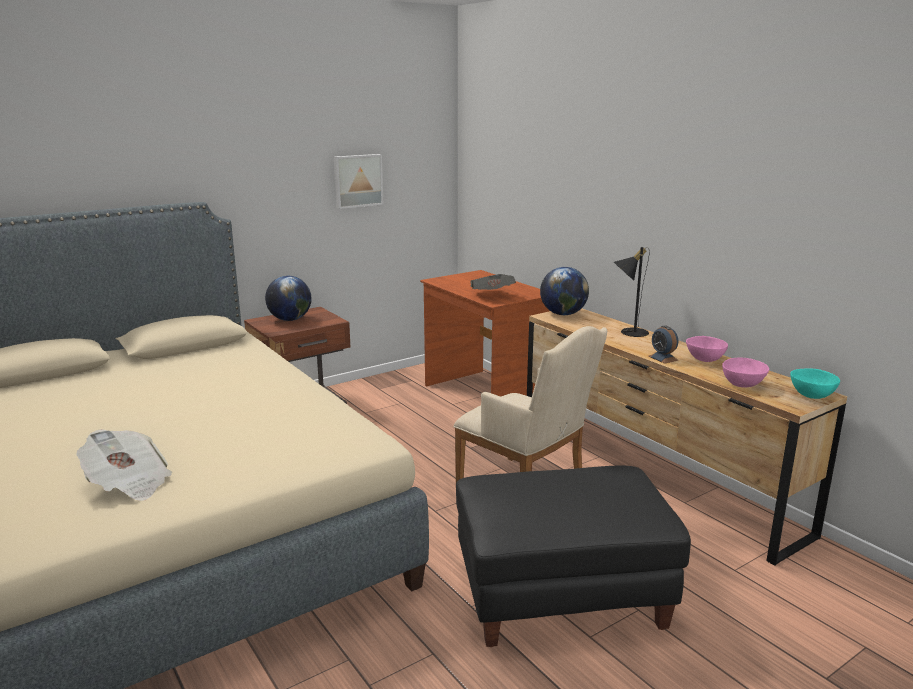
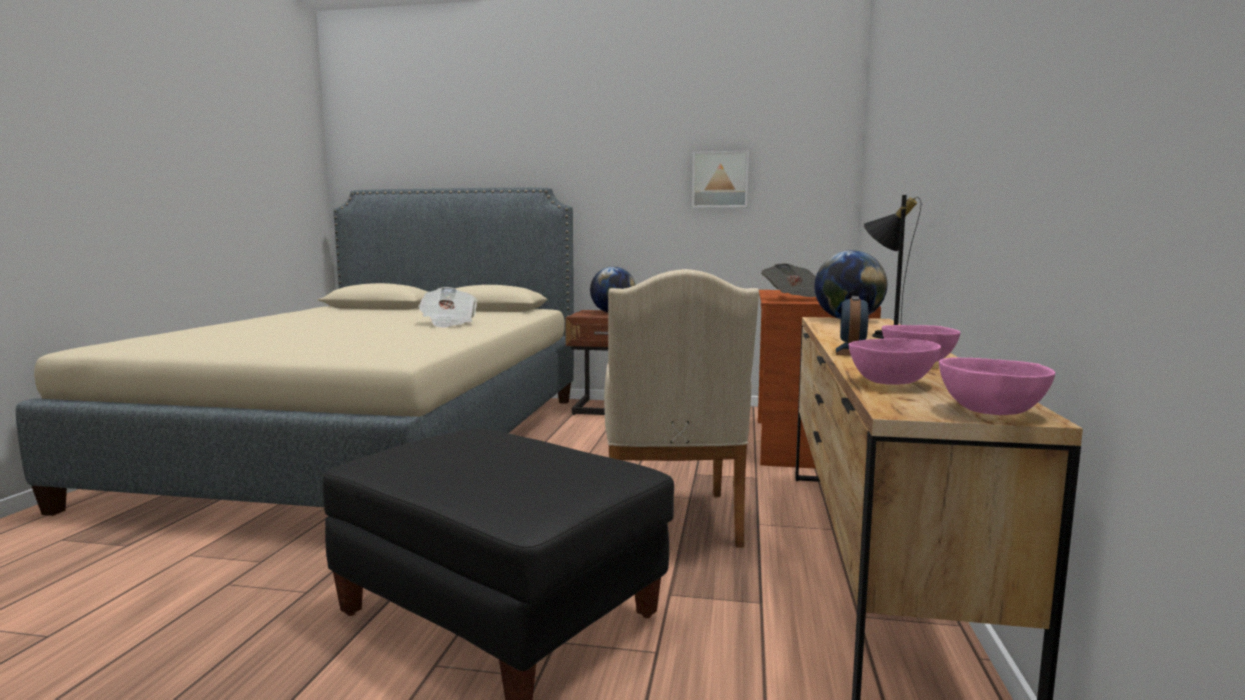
camera: 45 degrees right, 10 degrees down
newspaper [76,429,172,501] -> newspaper moved to [418,287,478,328]
turquoise bowl [790,368,840,399] -> pink bowl [939,358,1055,415]

